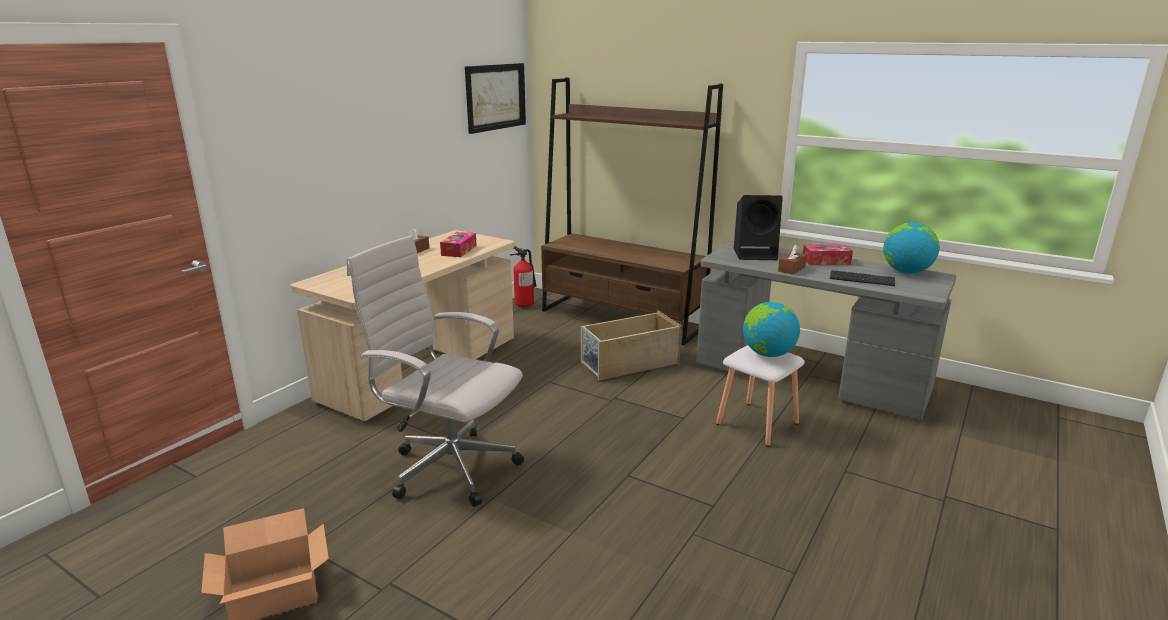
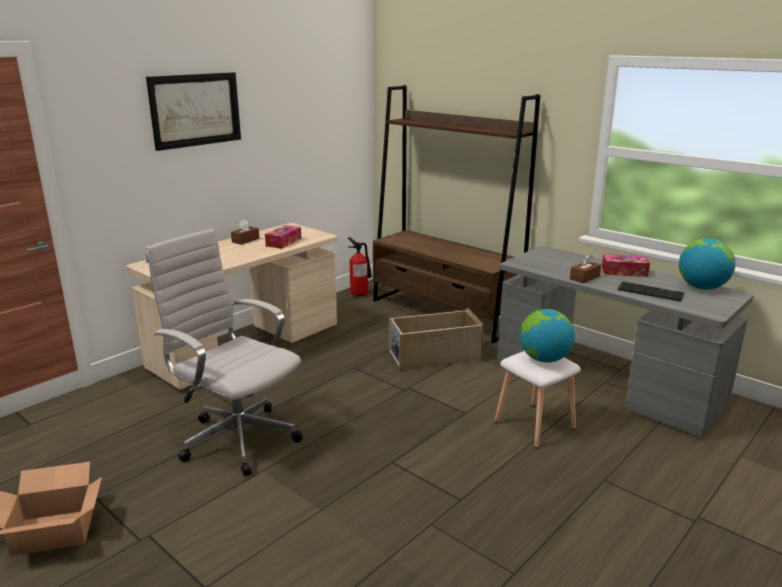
camera: 10 degrees right, 0 degrees up
picture [465,63,526,134] -> picture moved to [146,72,241,151]
black speaker [734,195,783,260] -> none

